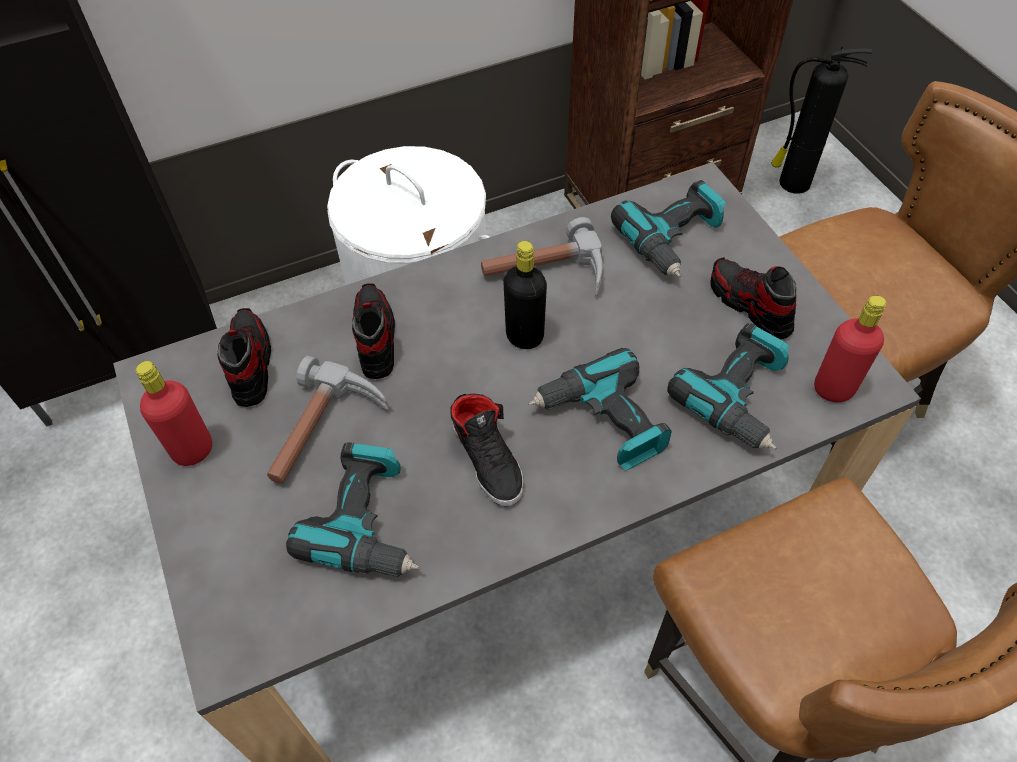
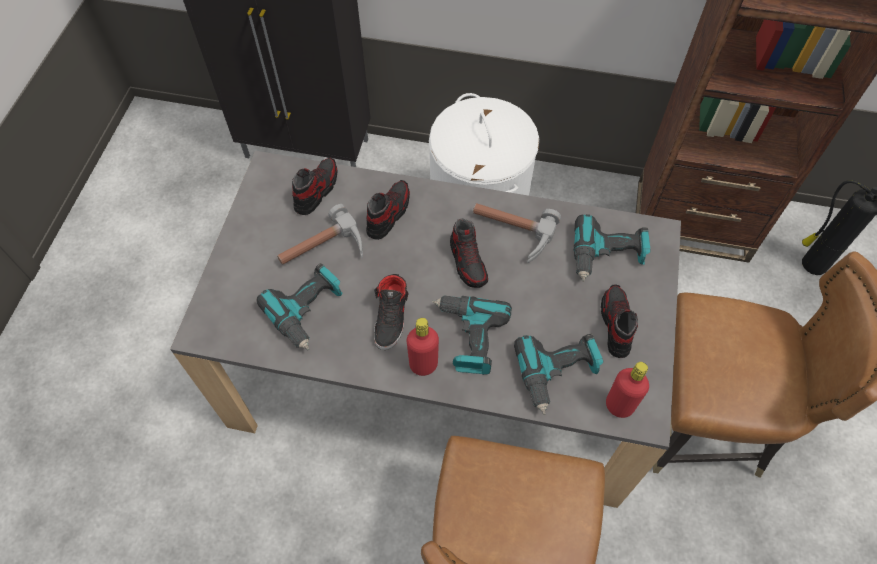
camera: 35 degrees right, 5 degrees up
red bottle [136,361,212,466] -> red bottle moved to [406,318,439,376]
black bottle [503,241,547,349] -> shoe [450,219,488,288]

